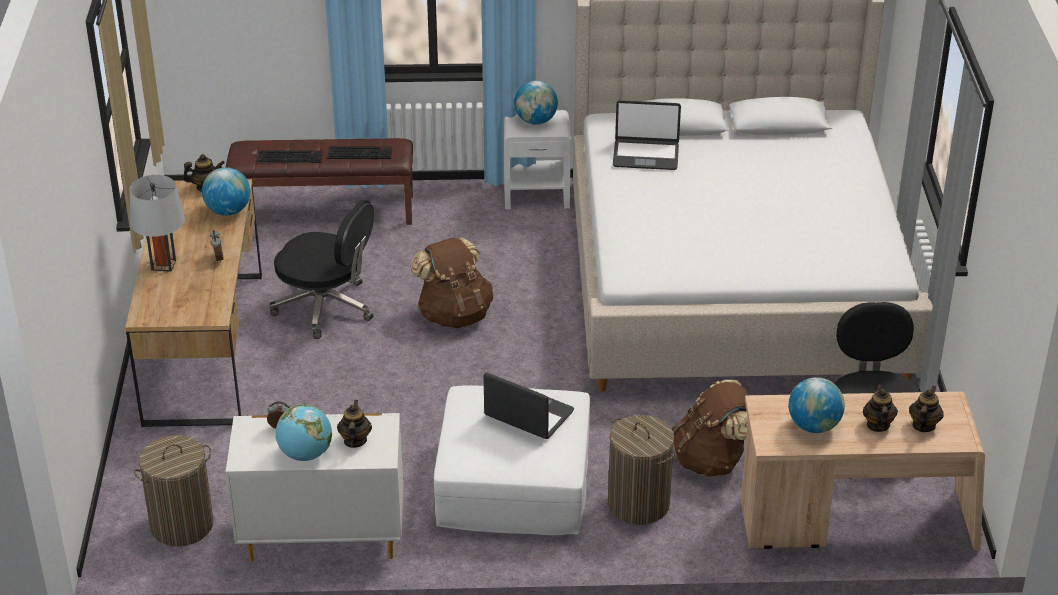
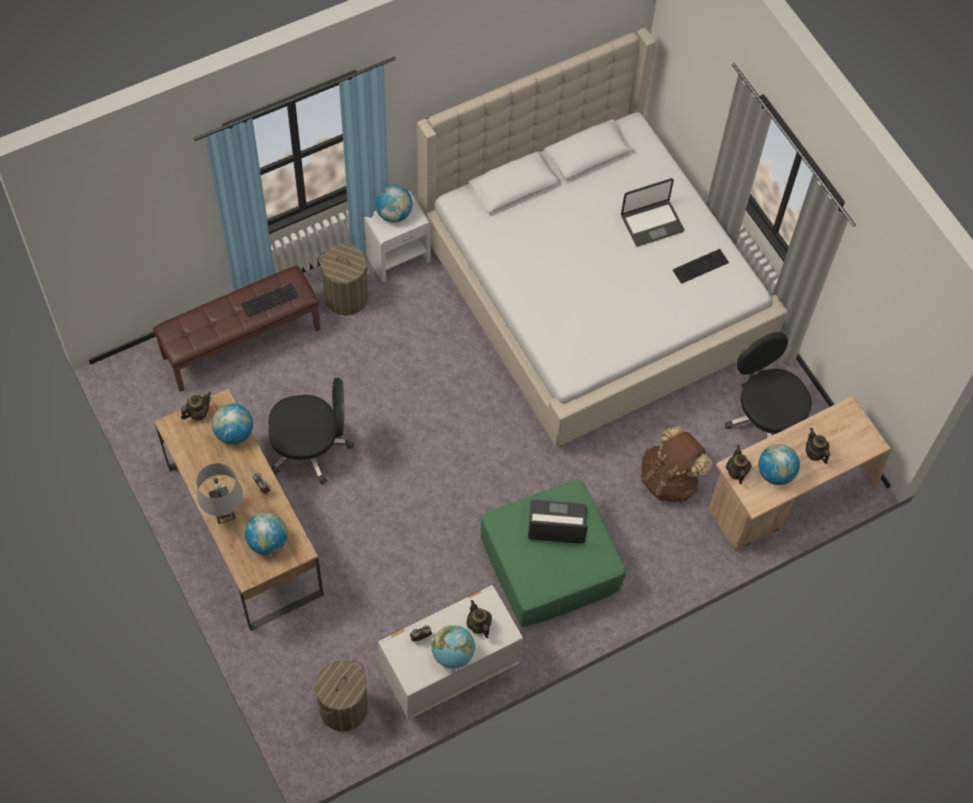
camera: 30 degrees left, 25 degrees up
keyboard [257,150,323,164] -> keyboard moved to [672,249,729,284]
brown backpack [410,237,493,328] -> none
white ottoman [434,385,590,535] -> green ottoman [481,479,626,627]
laundry basket [608,415,675,525] -> laundry basket moved to [318,245,371,315]
laptop [613,100,681,170] -> laptop moved to [621,178,684,246]
teapot [909,386,944,432] -> teapot moved to [726,445,751,484]
none -> globe [245,513,288,555]

